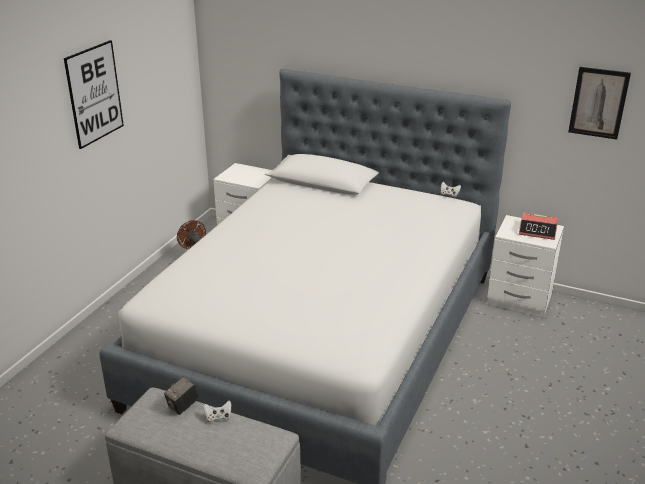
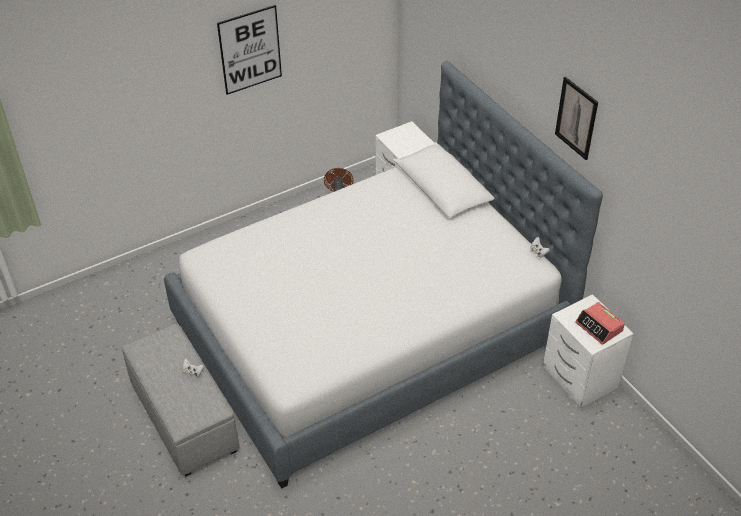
camera: 35 degrees right, 15 degrees up
camera [164,376,199,415] -> none
picture [568,67,631,140] -> picture moved to [555,77,598,160]

